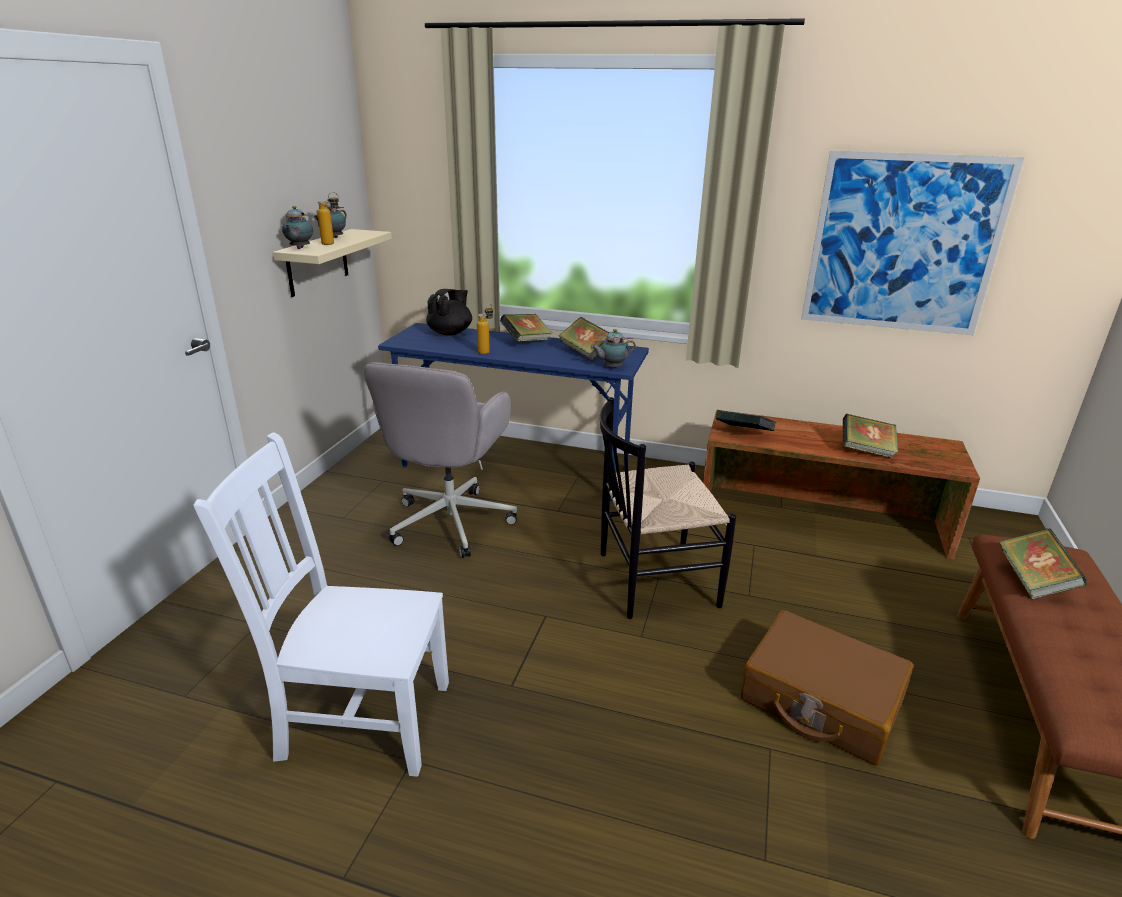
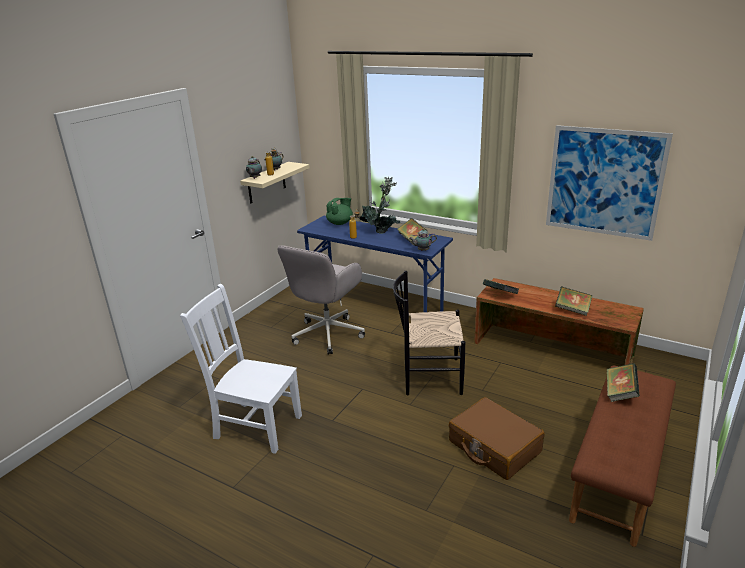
camera: 15 degrees right, 0 degrees up
black teapot [426,289,472,335] -> green teapot [326,198,353,225]
book [500,314,552,342] -> potted plant [359,177,401,233]

